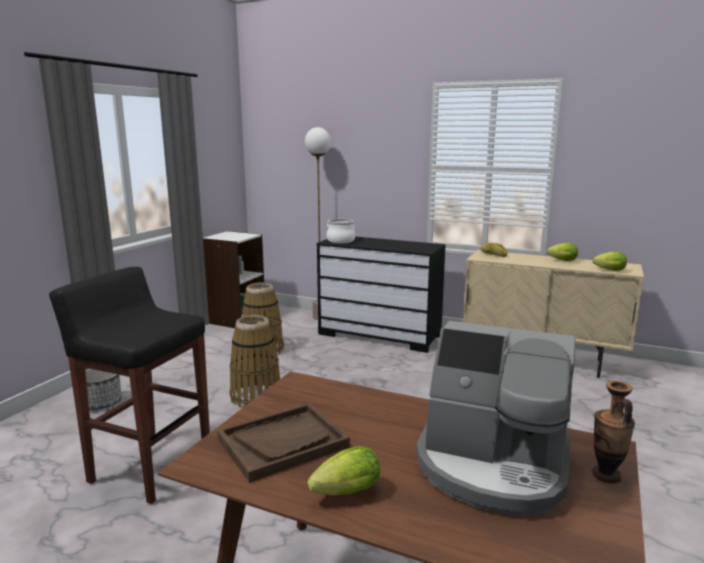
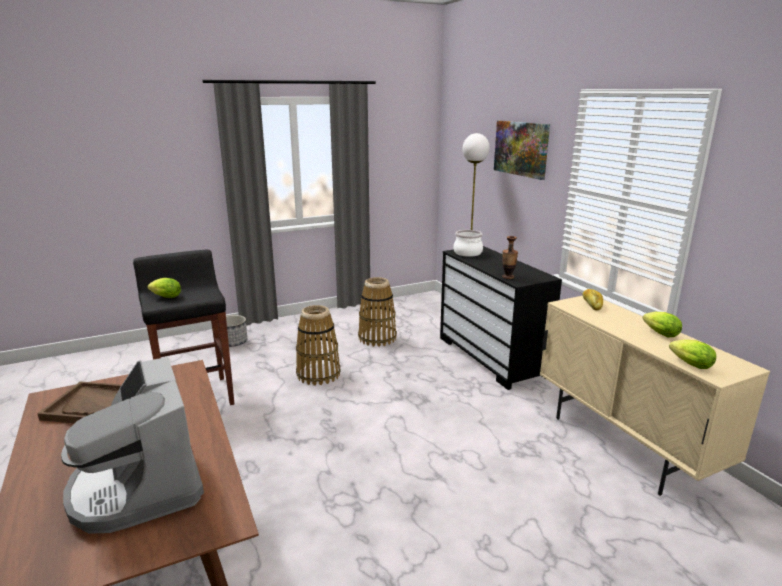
camera: 40 degrees right, 5 degrees up
white bookcase [203,231,264,328] -> none
lettuce [307,446,380,495] -> lettuce moved to [147,278,181,298]
vase [592,381,635,484] -> vase moved to [502,236,518,279]
none -> picture [494,120,550,180]

